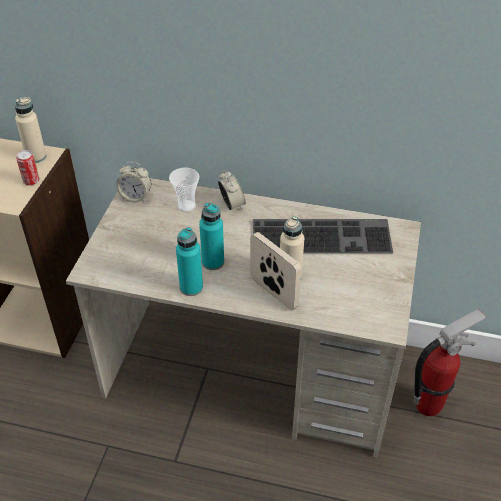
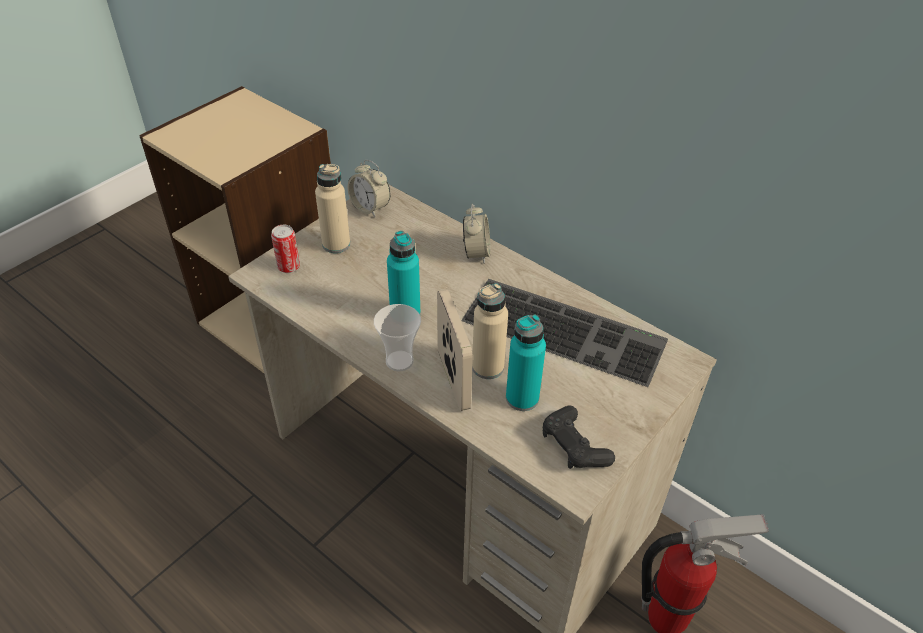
camera: 25 degrees right, 0 degrees up
beige bottle [15,97,46,163] -> beige bottle moved to [315,164,350,253]
can [16,150,39,186] -> can moved to [271,225,300,273]
cup [169,168,199,212] -> cup moved to [374,304,421,371]
turquoise bottle [176,227,203,296] -> turquoise bottle moved to [506,314,546,411]
none -> black game controller [543,405,615,469]

